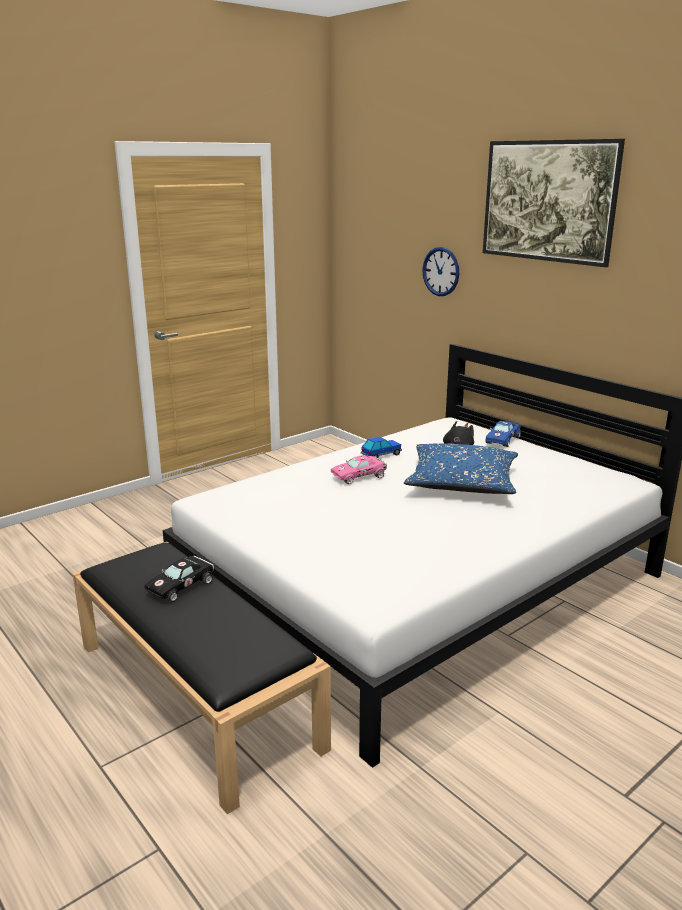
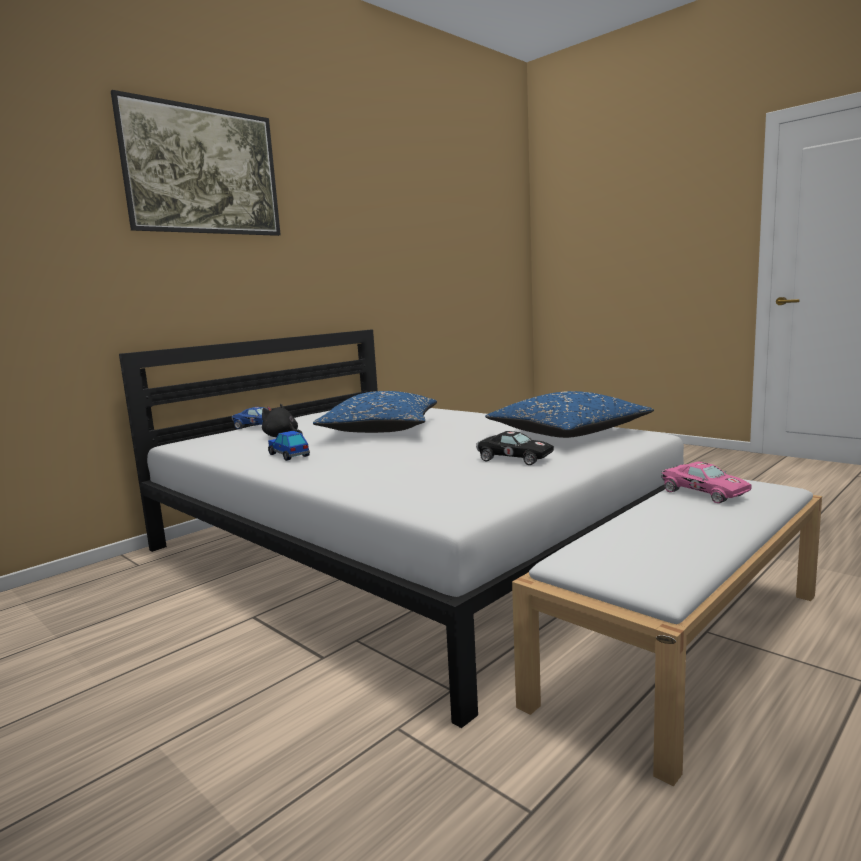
camera: 95 degrees left, 10 degrees down
black bench [72,542,331,814] -> white bench [512,479,822,786]
black toy car [144,556,214,602] -> black toy car moved to [476,431,554,465]
pink toy car [331,455,387,484] -> pink toy car moved to [661,461,752,503]
wall clock [422,247,459,296] -> none
none -> blue pillow [485,391,654,438]

